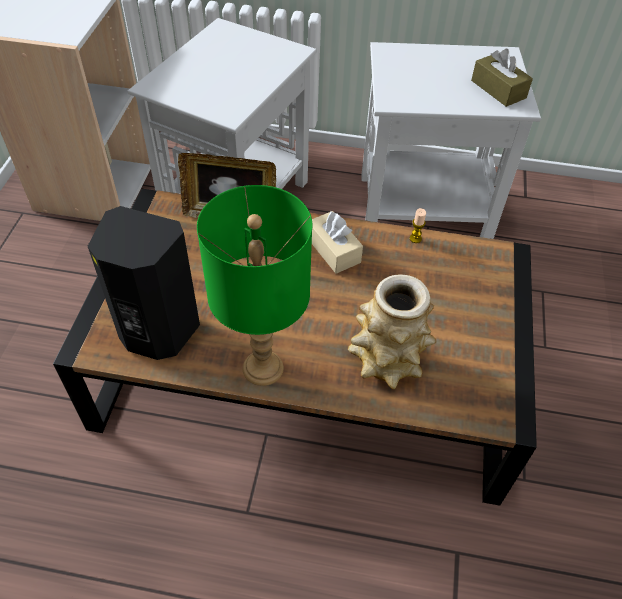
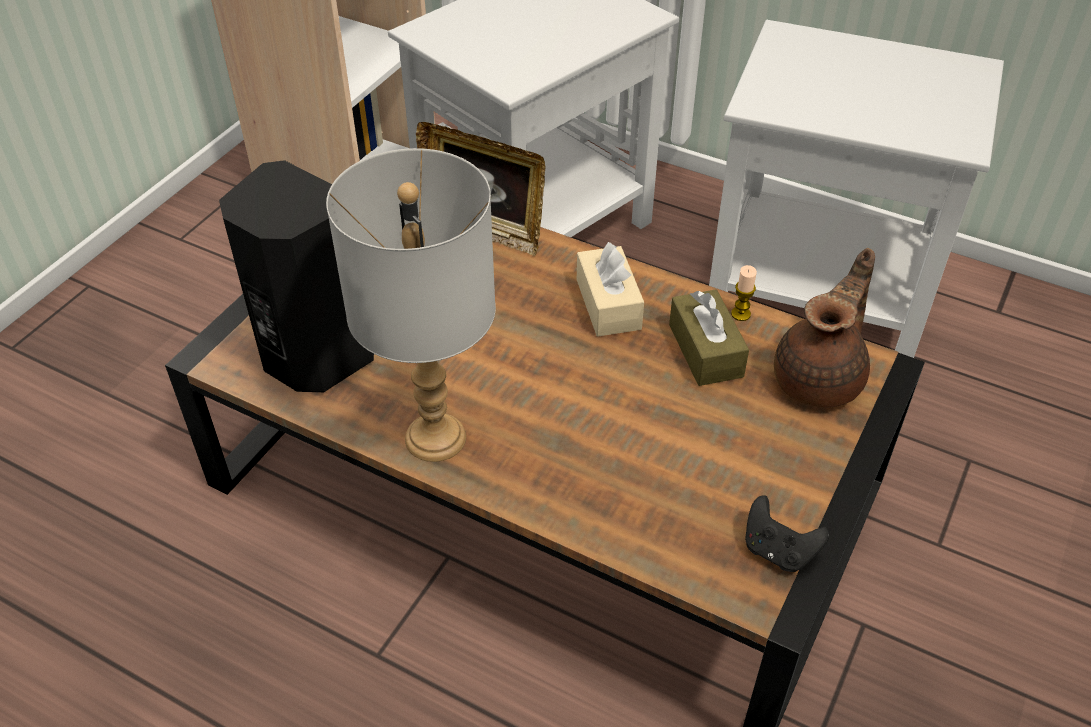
camera: 20 degrees right, 5 degrees down
green table lamp [197,185,312,386] -> grey table lamp [326,148,496,462]
vase [348,274,436,389] -> none
brown tissue box [471,49,533,107] -> brown tissue box moved to [669,289,749,386]
none -> black game controller [745,495,829,572]
none -> brown teapot [774,248,875,408]

